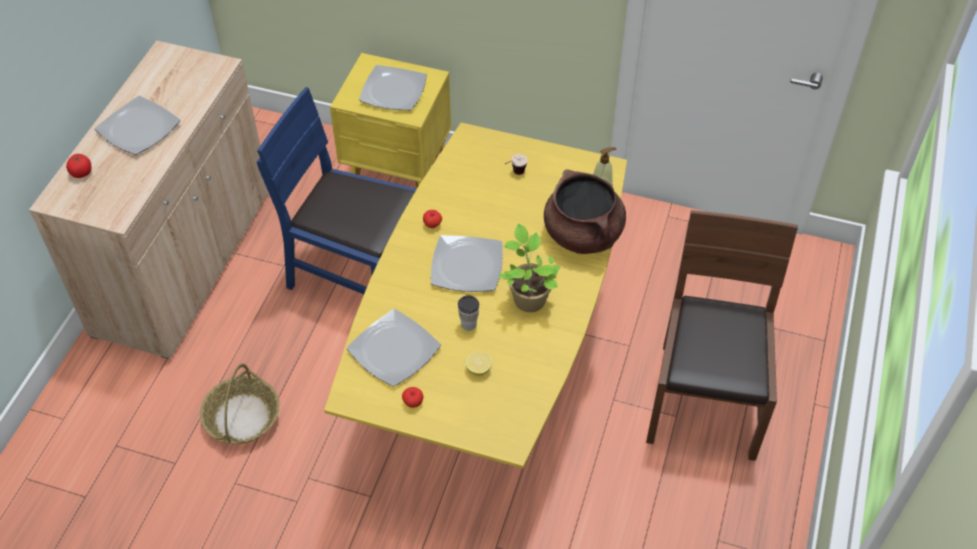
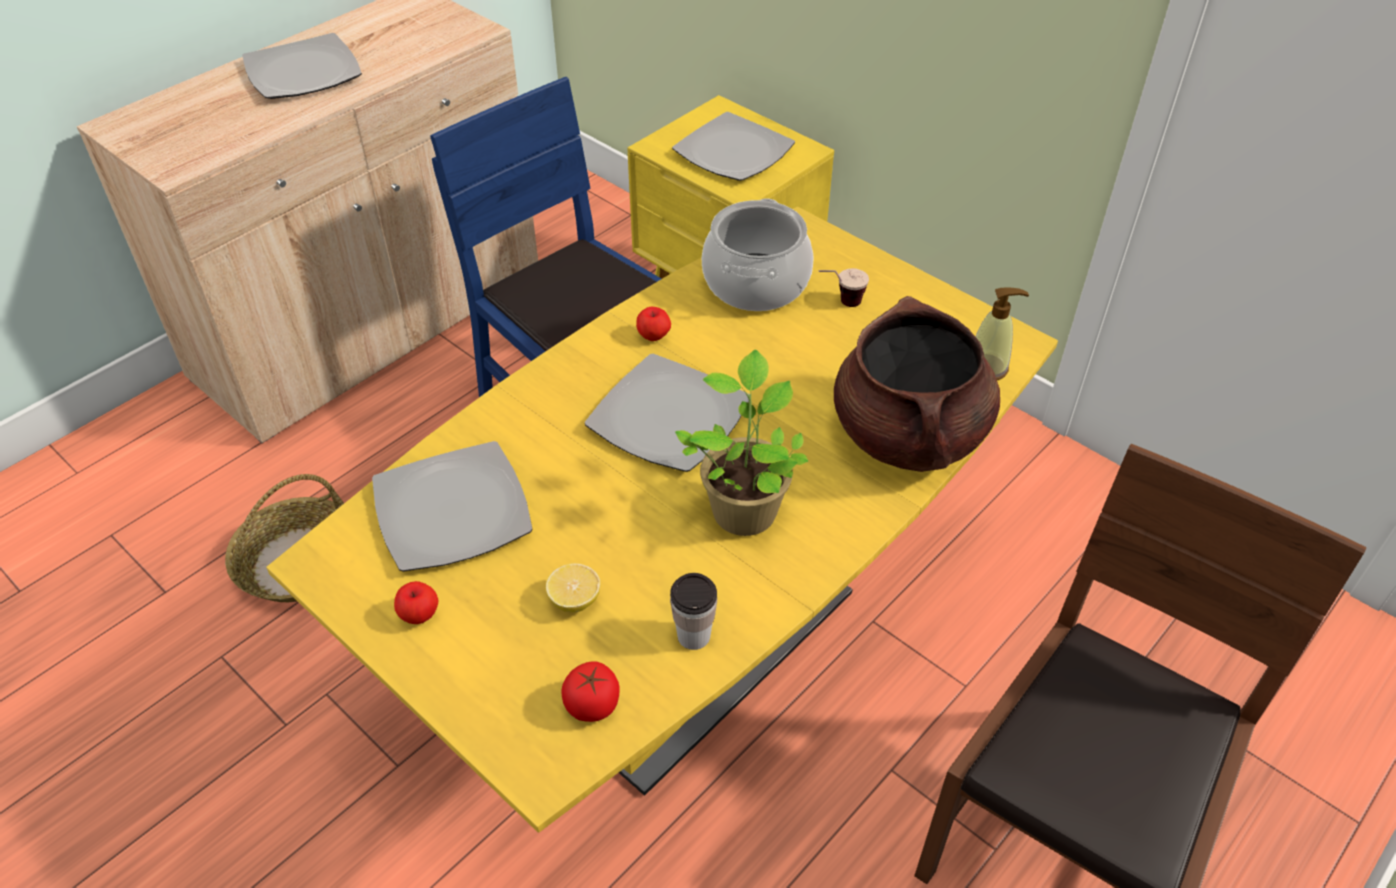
camera: 25 degrees right, 5 degrees down
tomato [66,154,92,178] -> tomato moved to [561,661,620,722]
cup [458,295,479,330] -> cup moved to [670,573,717,650]
none -> cooking pot [702,198,814,311]

